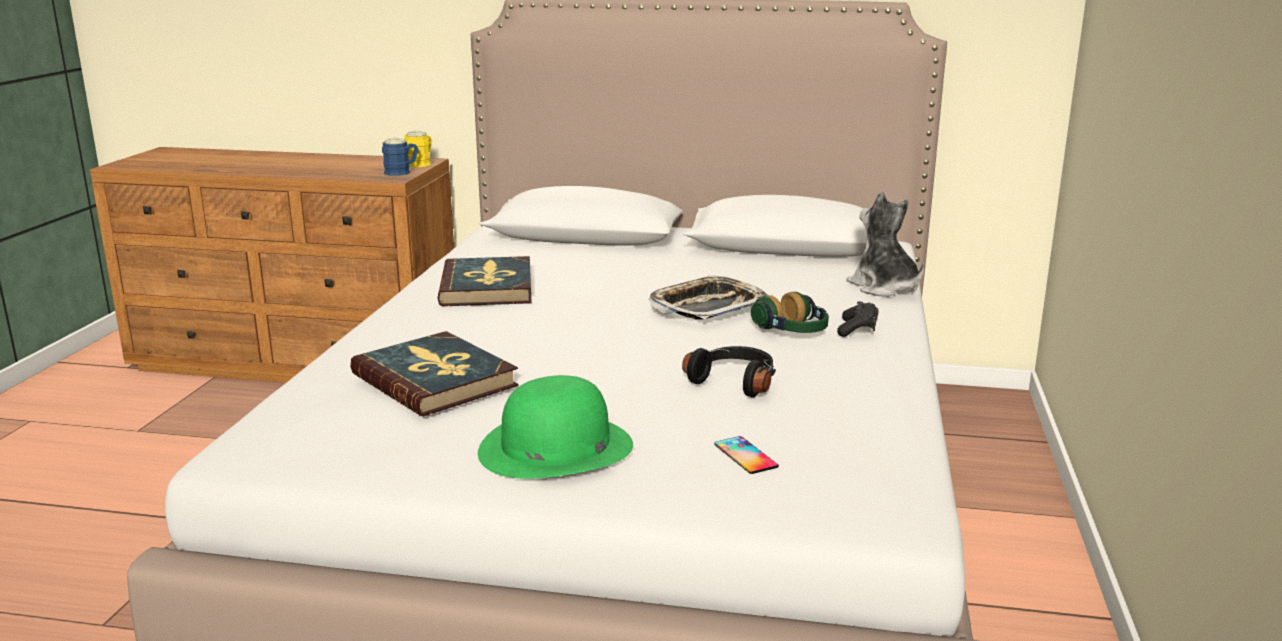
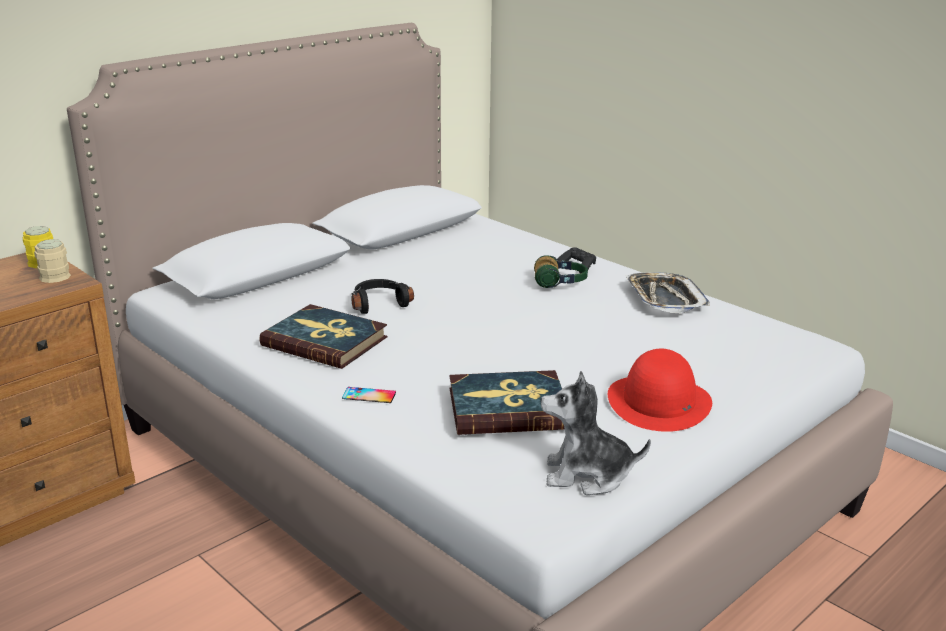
camera: 55 degrees left, 5 degrees up
blue mug [382,138,419,176] -> beige mug [34,239,71,283]
green hat [478,375,633,479] -> red hat [608,349,712,432]
tray [649,275,768,320] -> tray moved to [626,272,710,314]
black headphones [682,346,776,397] -> black headphones moved to [351,279,414,314]
phone [714,436,779,474] -> phone moved to [342,387,396,403]
plush toy [846,191,924,297] -> plush toy moved to [541,371,651,495]

